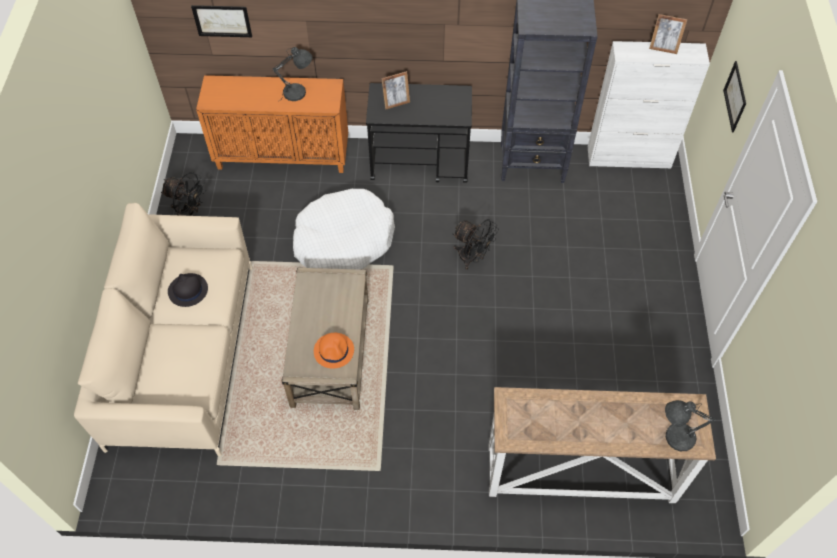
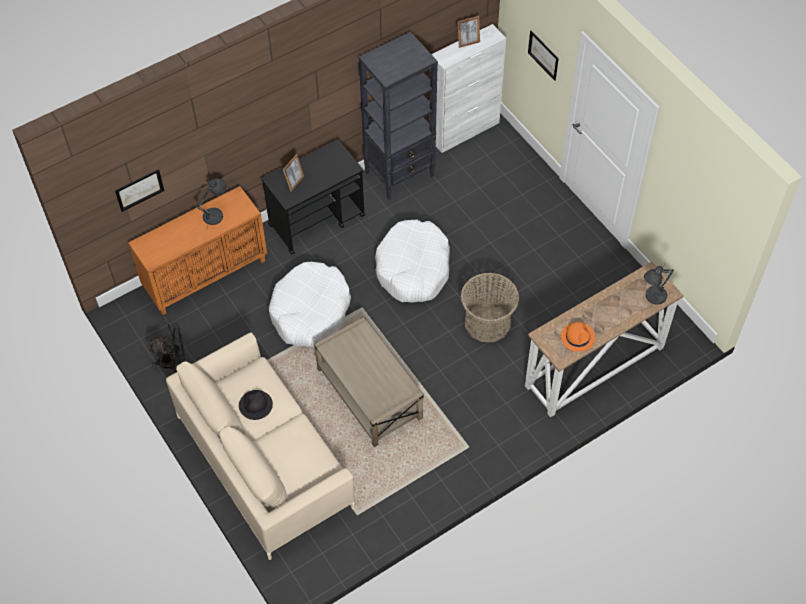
camera: 35 degrees left, 0 degrees up
orange hat [314,333,354,369] -> orange hat moved to [561,322,595,352]
black fan [453,219,499,270] -> white dog bed [375,220,450,303]
none -> basket [461,273,519,342]

